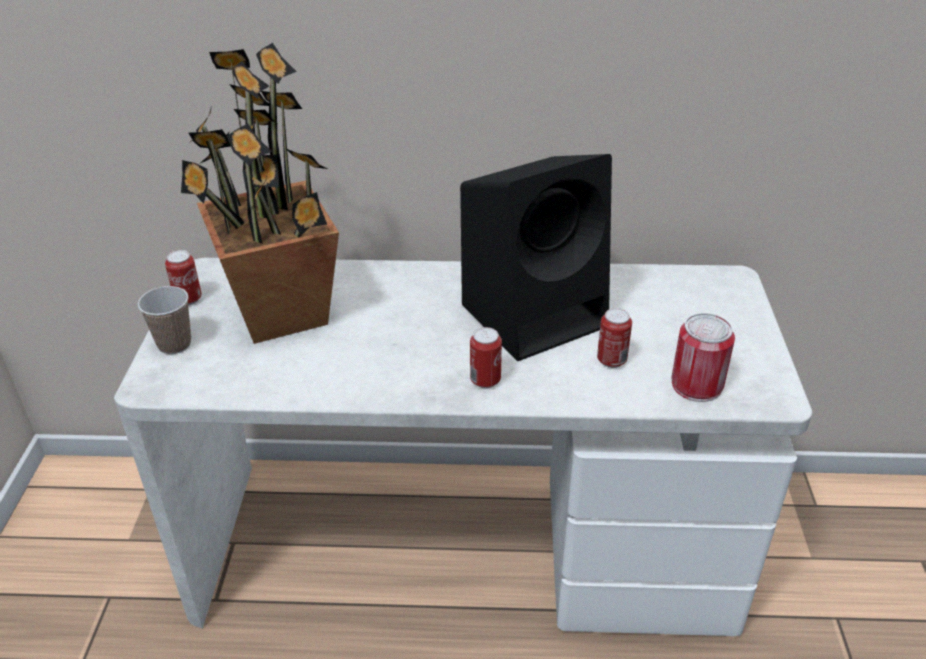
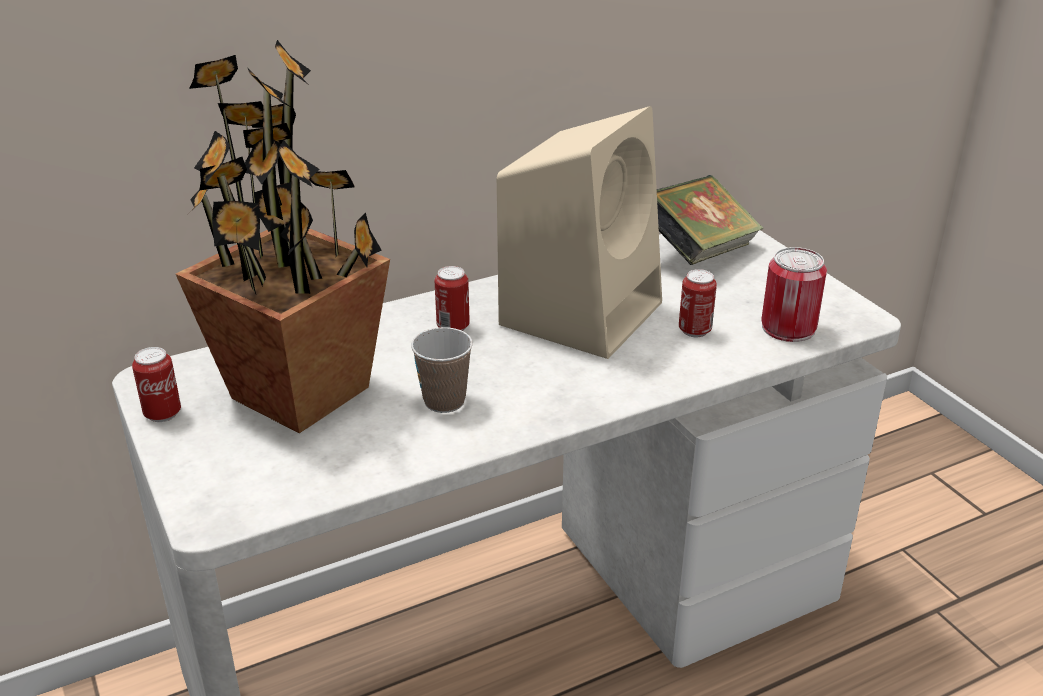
camera: 30 degrees left, 5 degrees down
cup [138,286,191,354] -> cup moved to [411,327,473,413]
black speaker [460,154,612,361] -> beige speaker [497,106,662,359]
can [470,327,502,388] -> can moved to [434,266,470,331]
none -> book [657,175,763,265]

